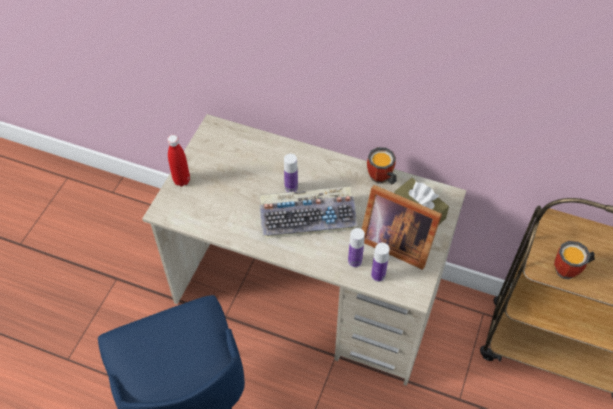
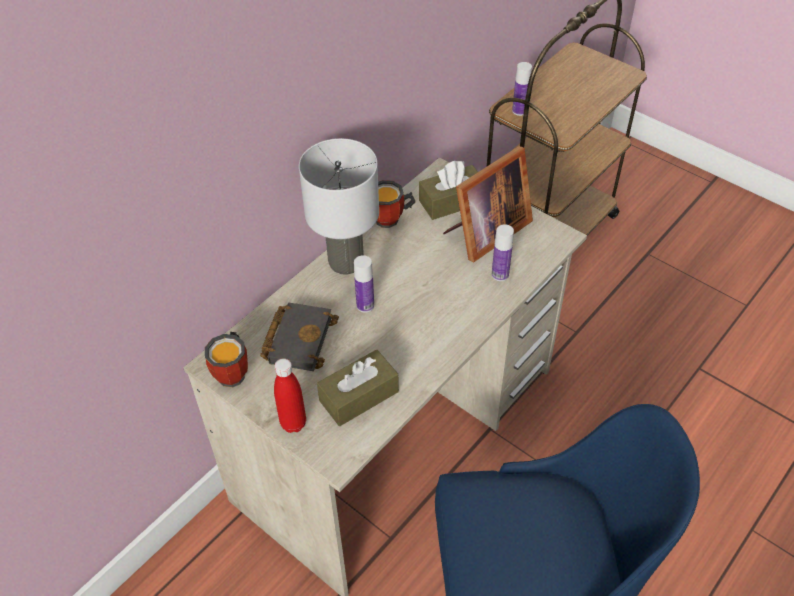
camera: 70 degrees left, 5 degrees down
keyboard [259,187,358,239] -> none
bottle [371,243,390,282] -> bottle moved to [512,62,532,116]
mug [554,241,595,279] -> mug moved to [205,332,248,388]
none -> black book [260,303,339,371]
none -> white table lamp [299,138,379,275]
none -> brown tissue box [317,350,399,426]

